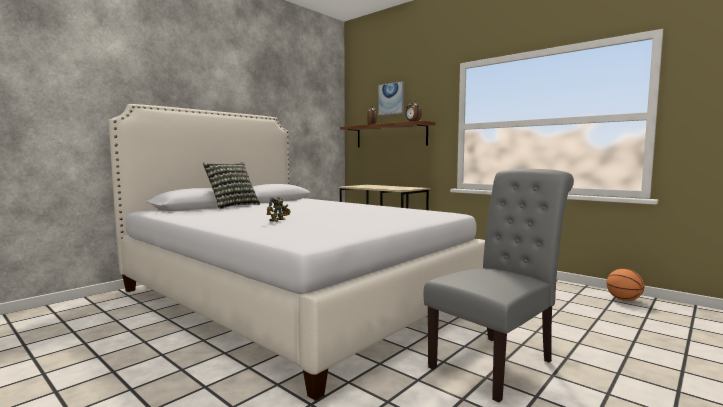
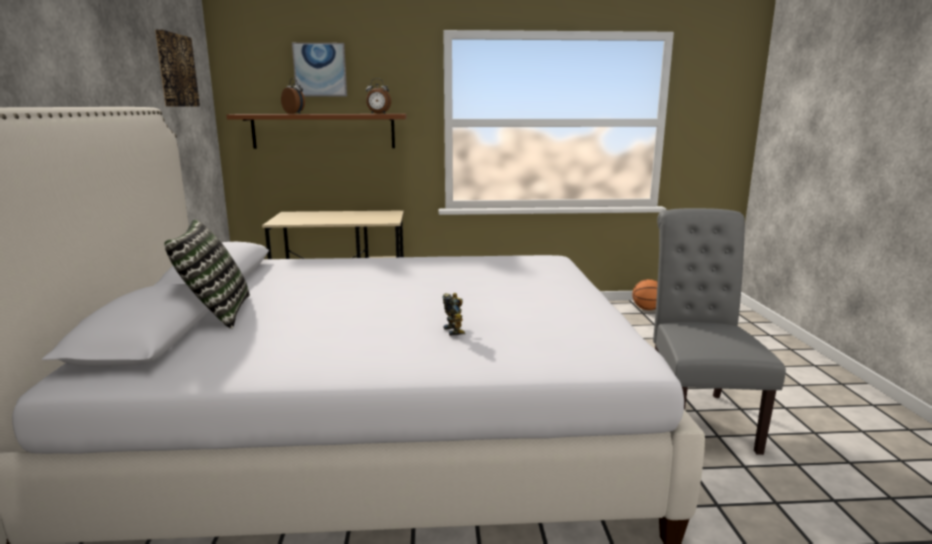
camera: 45 degrees left, 10 degrees up
none -> picture [155,29,200,107]

